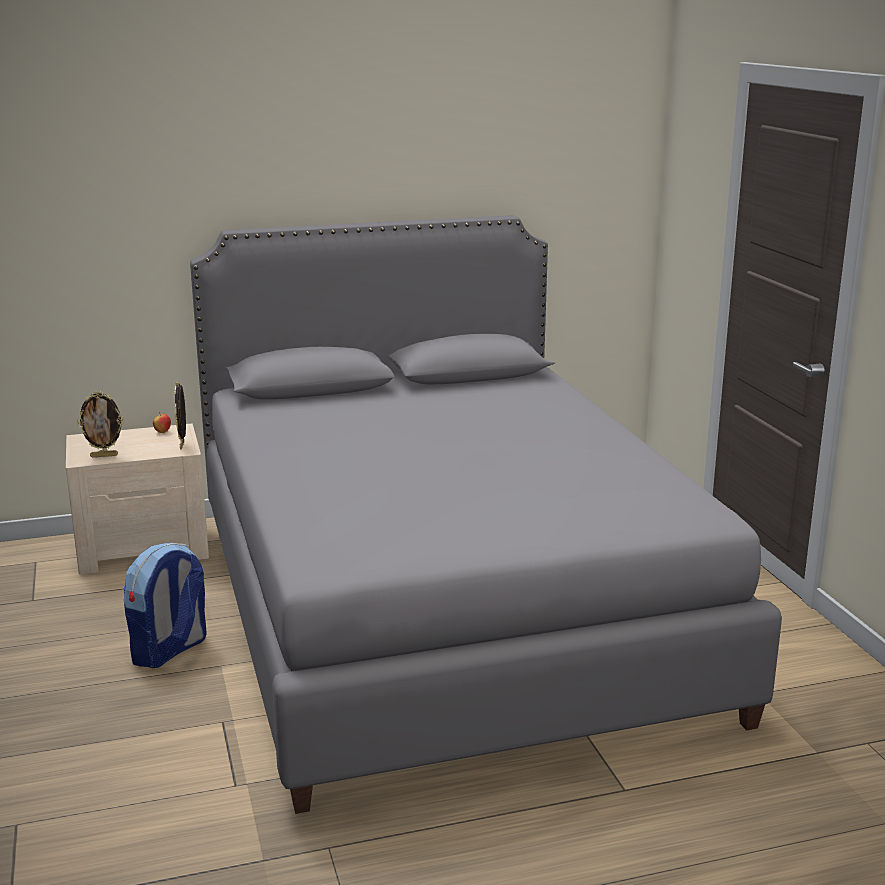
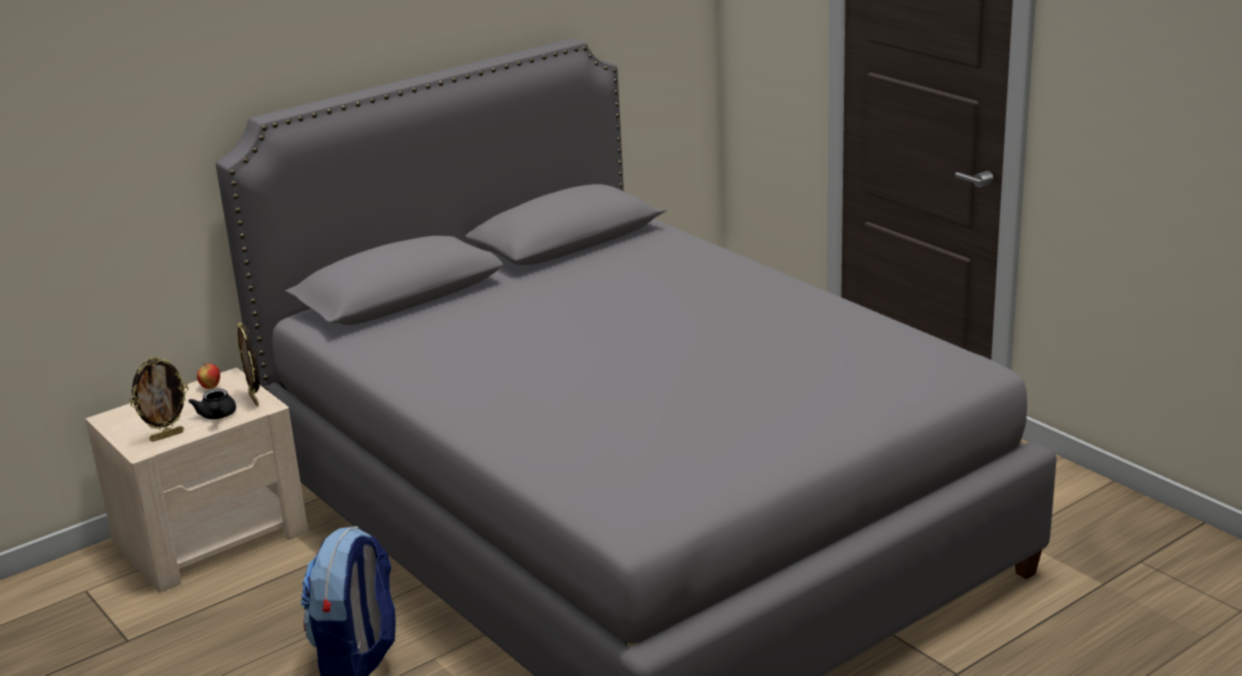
camera: 20 degrees left, 5 degrees up
none -> black teapot [188,388,236,419]

